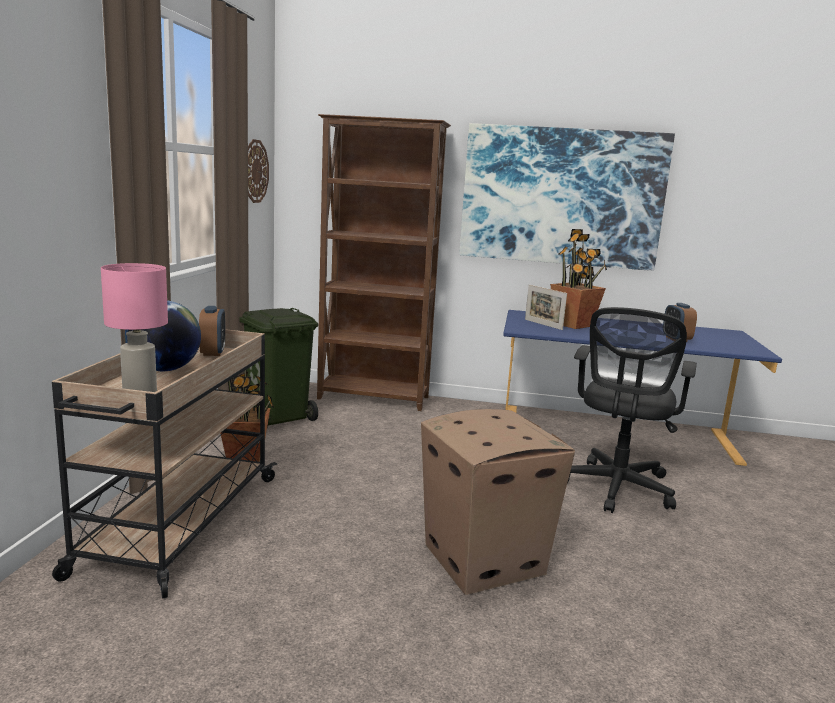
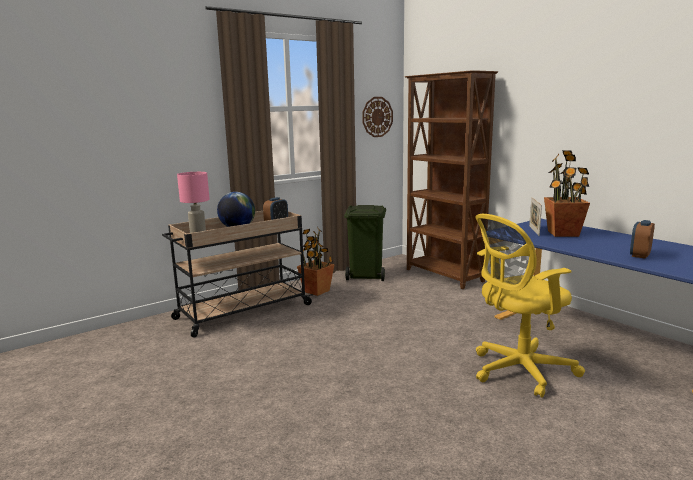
camera: 45 degrees right, 0 degrees up
cardboard box [421,409,575,595] -> none
picture [459,123,675,271] -> none
black office chair [568,307,697,513] -> yellow office chair [475,214,585,398]

